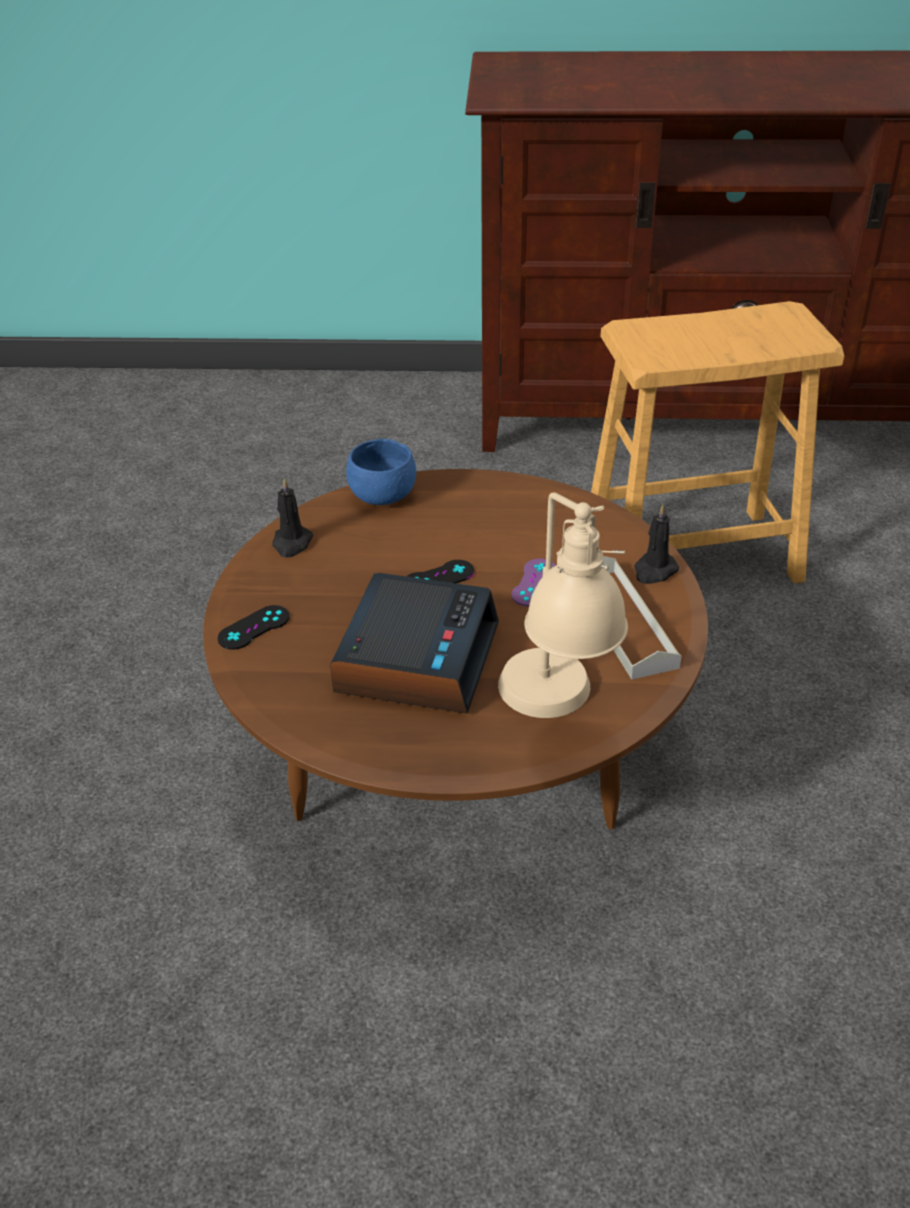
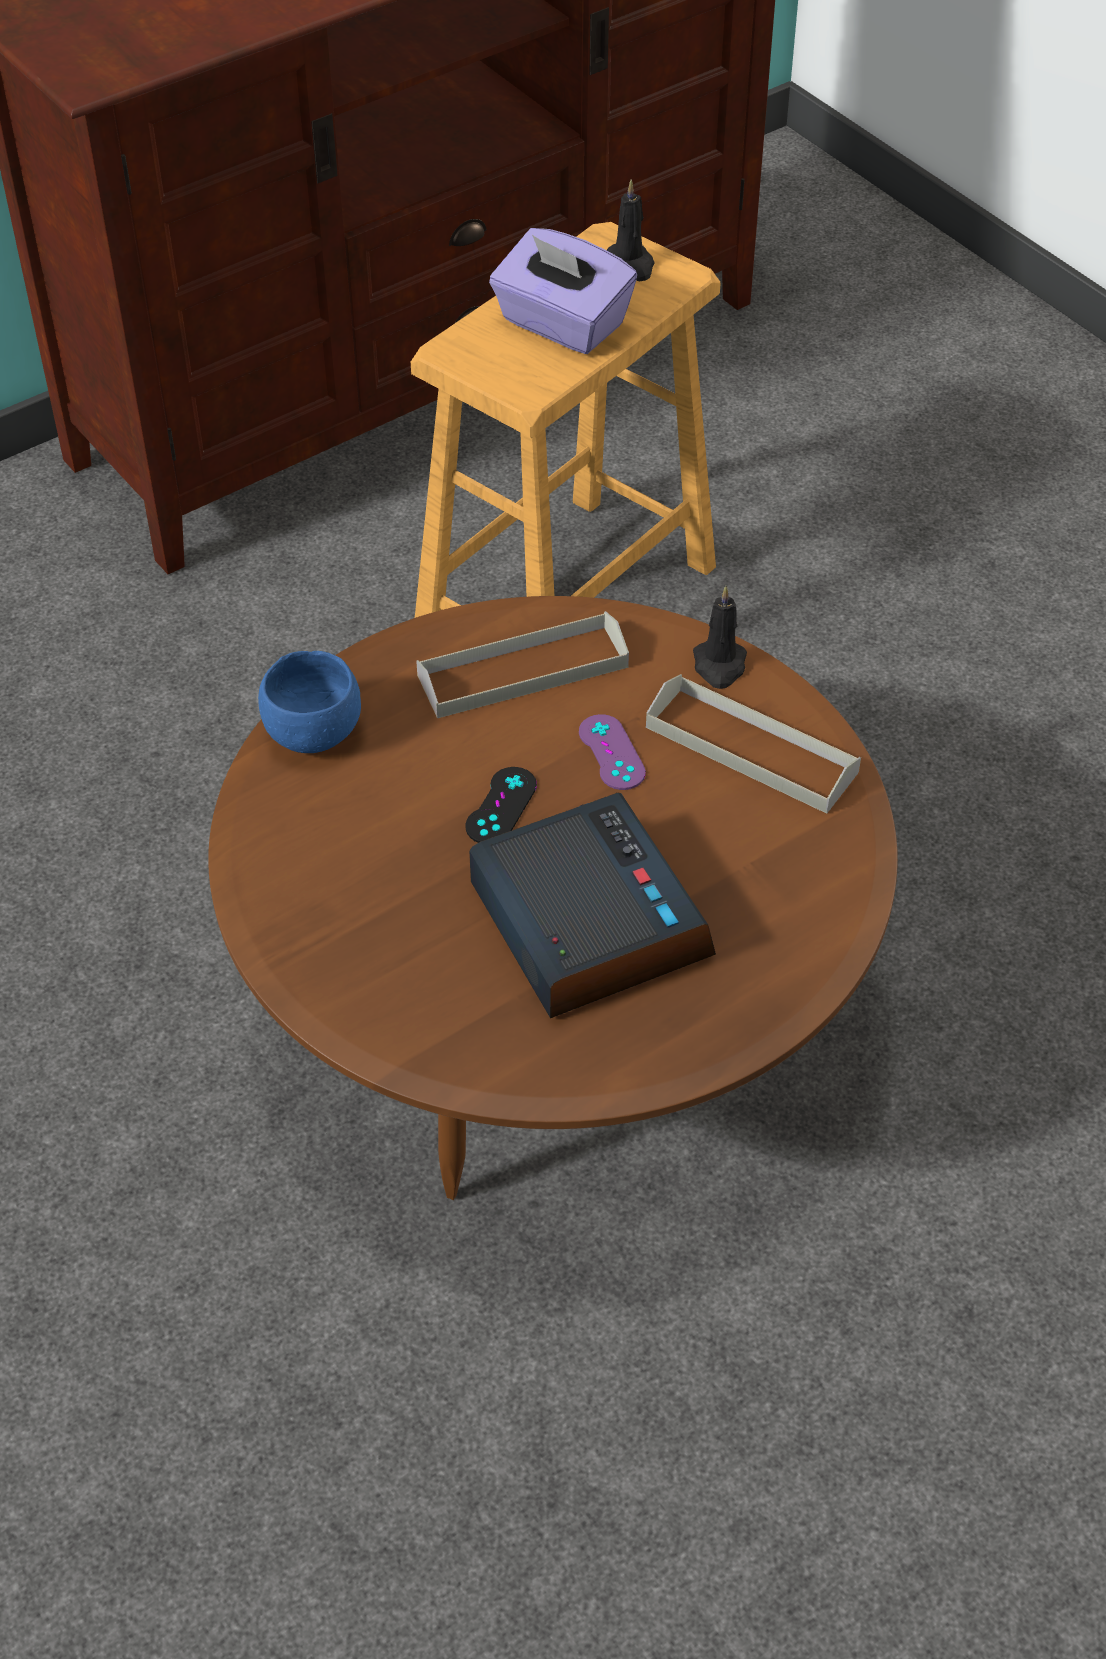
camera: 40 degrees left, 10 degrees up
black game controller [218,605,289,650] -> none
black candle [272,477,313,558] -> black candle moved to [607,180,655,281]
beige table lamp [498,492,628,718] -> none
none -> grey tray [416,611,629,718]
none -> purple tissue box [489,228,637,354]

